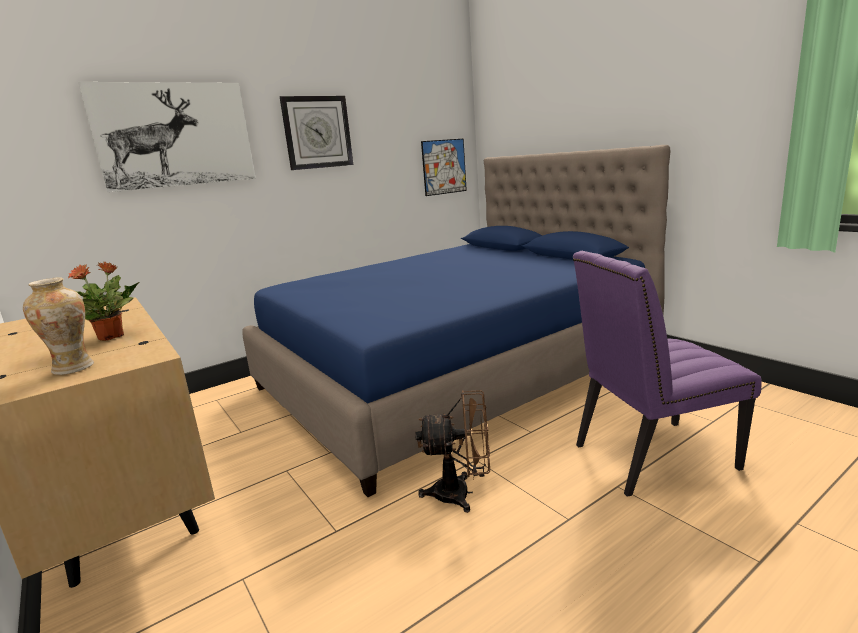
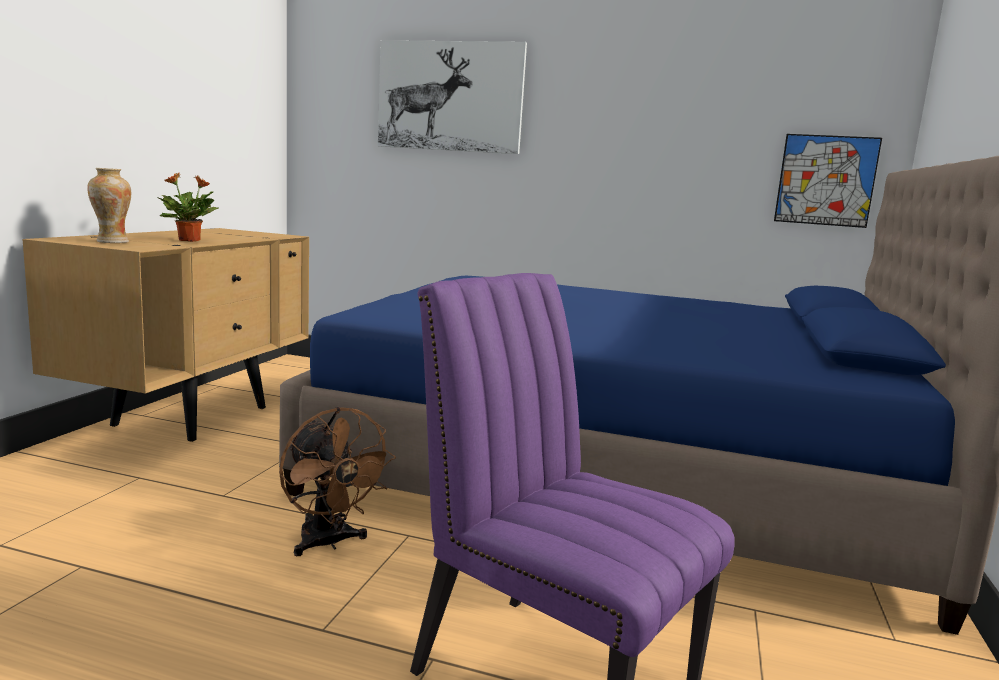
camera: 50 degrees right, 5 degrees down
wall clock [280,96,353,170] -> none

